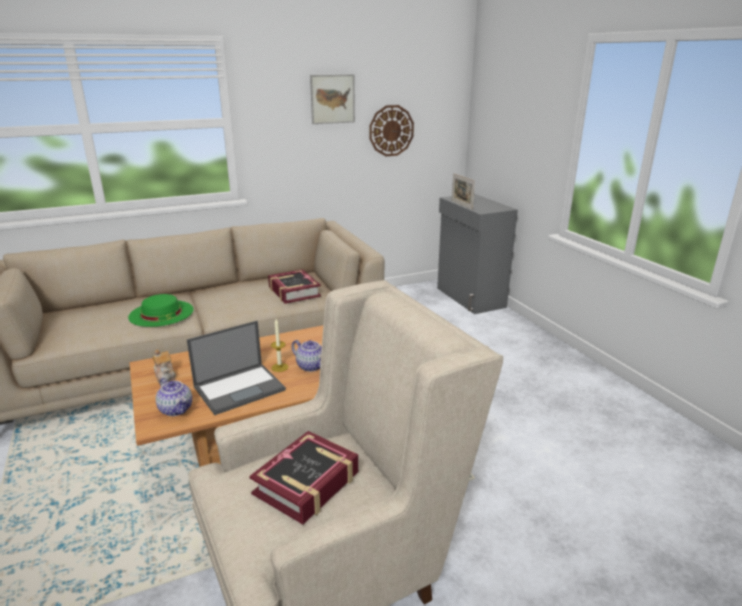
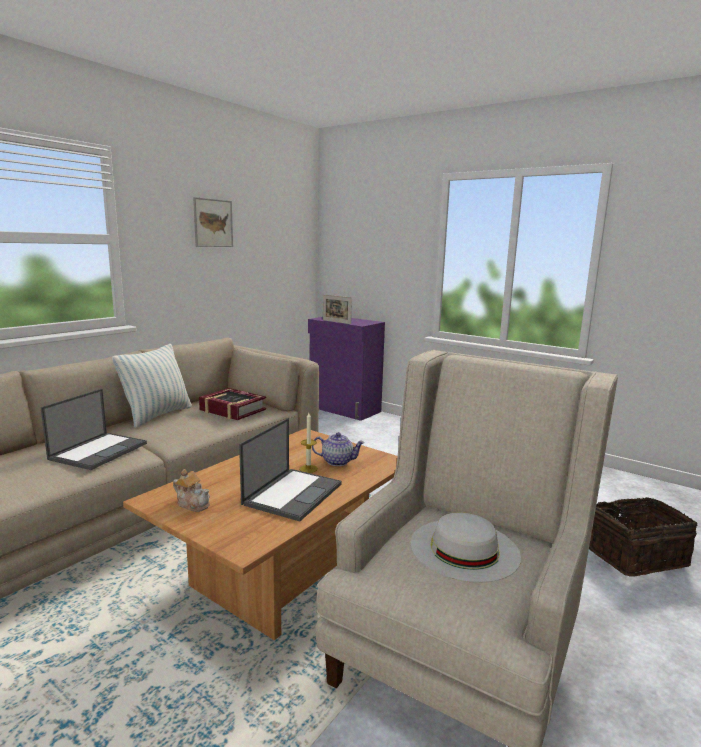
camera: 30 degrees left, 10 degrees down
green hat [128,294,194,327] -> laptop [40,389,147,470]
teapot [156,378,192,416] -> none
book [249,431,359,525] -> white hat [411,513,521,583]
wall clock [369,105,414,156] -> none
grey cabinet [437,194,518,314] -> purple cabinet [308,317,385,421]
none -> pillow [112,344,192,428]
none -> basket [589,497,697,577]

